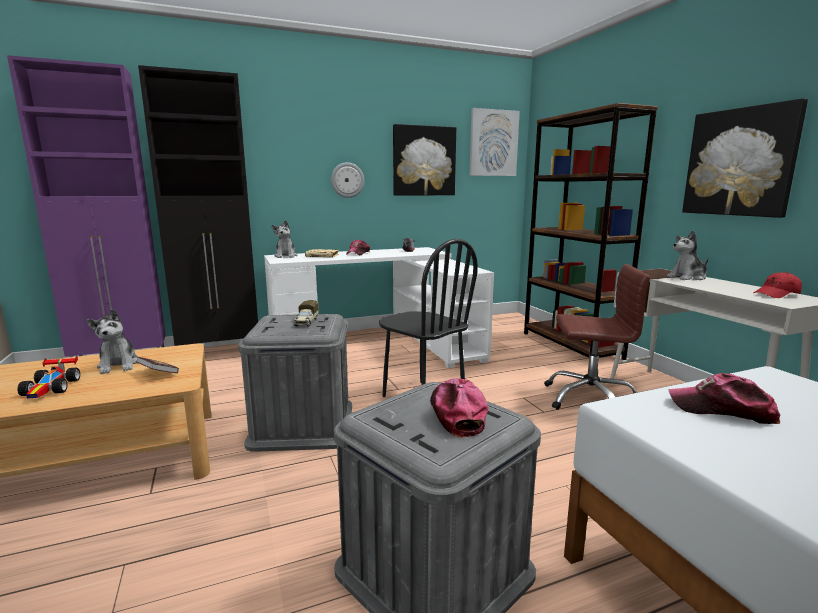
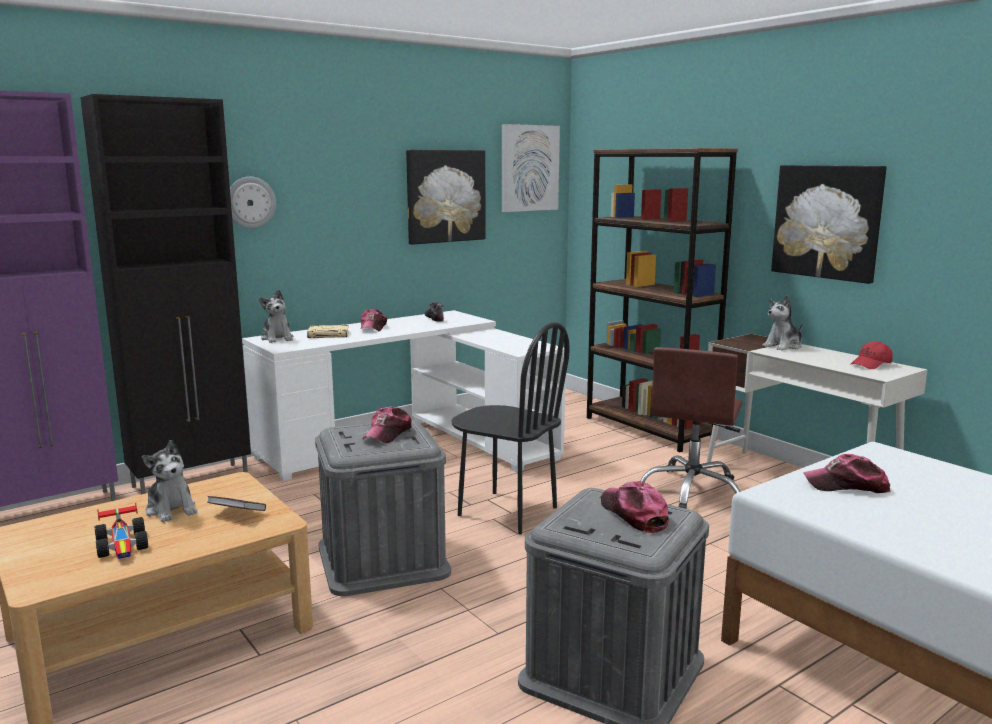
camera: 15 degrees left, 0 degrees up
toy truck [294,300,319,327] -> cap [362,406,412,443]
wall clock [331,162,364,198] -> wall clock moved to [230,177,276,229]
brown office chair [544,264,650,410] -> brown office chair turned 120 degrees clockwise [638,347,742,509]

